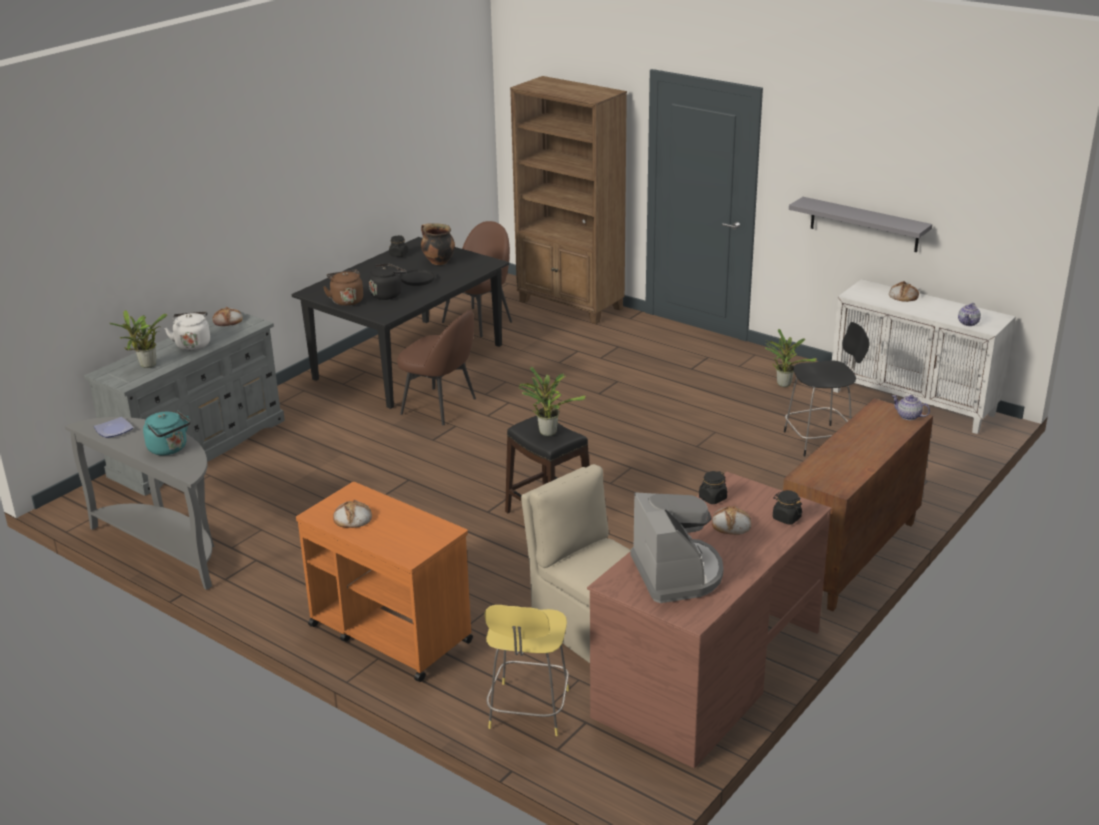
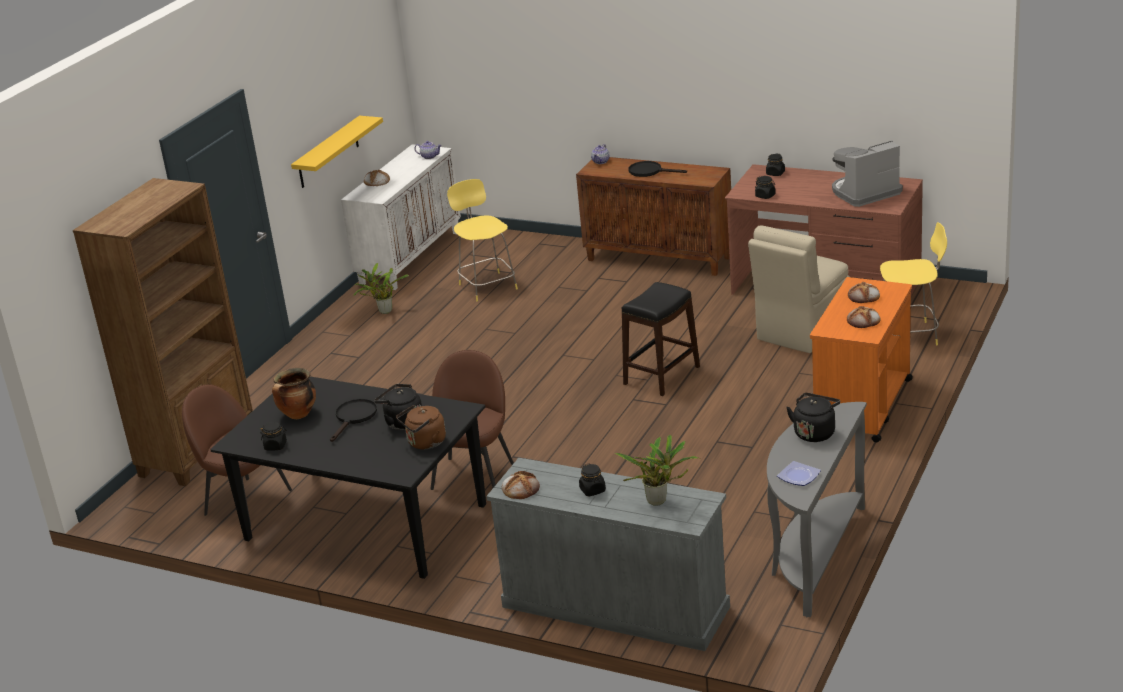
camera: 100 degrees left, 0 degrees up
turquoise kettle [143,410,191,455] -> black kettle [786,393,840,442]
white kettle [164,311,210,351] -> black jar [579,464,606,496]
potted plant [518,367,586,436] -> none
bread [712,506,752,535] -> bread moved to [848,282,880,303]
black stool [784,322,869,456] -> yellow stool [447,179,518,301]
grey shelf [789,197,932,252] -> yellow shelf [291,116,383,188]
none -> black frying pan [628,161,687,177]

